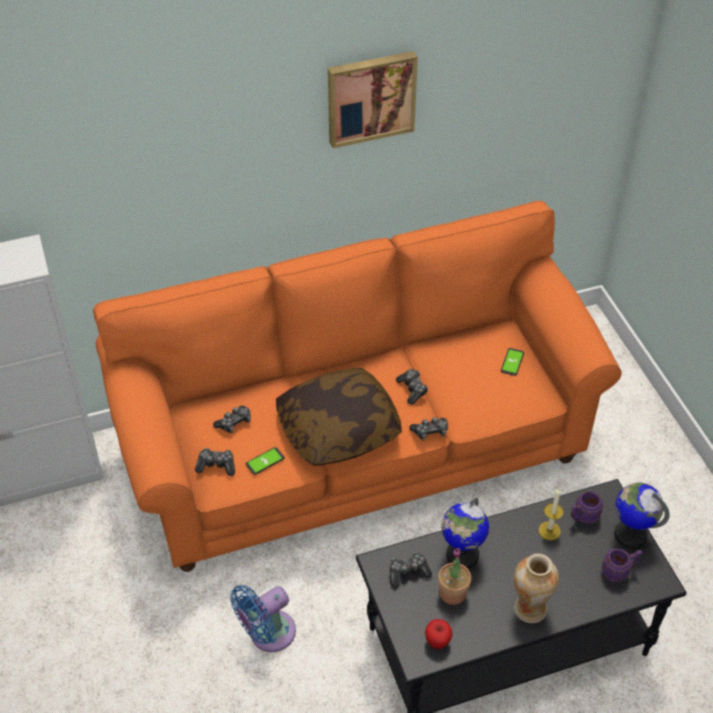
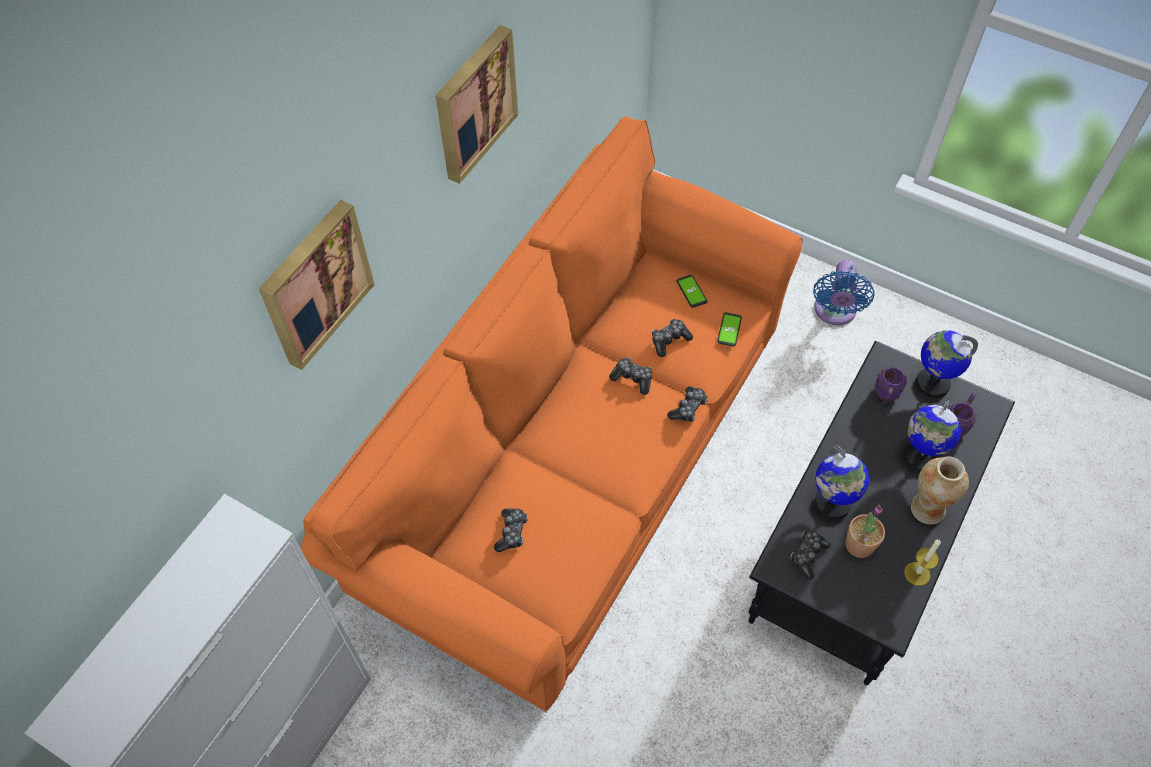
camera: 40 degrees left, 10 degrees up
game controller [195,448,235,476] -> game controller moved to [652,319,693,357]
blue fan [230,585,296,652] -> blue fan moved to [813,260,874,325]
phone [246,447,285,475] -> phone moved to [717,312,742,347]
pillow [276,368,402,466] -> none
apple [425,619,453,649] -> none
candle [538,488,564,540] -> candle moved to [904,539,941,586]
none -> picture [259,200,375,370]
none -> globe [903,400,961,472]

